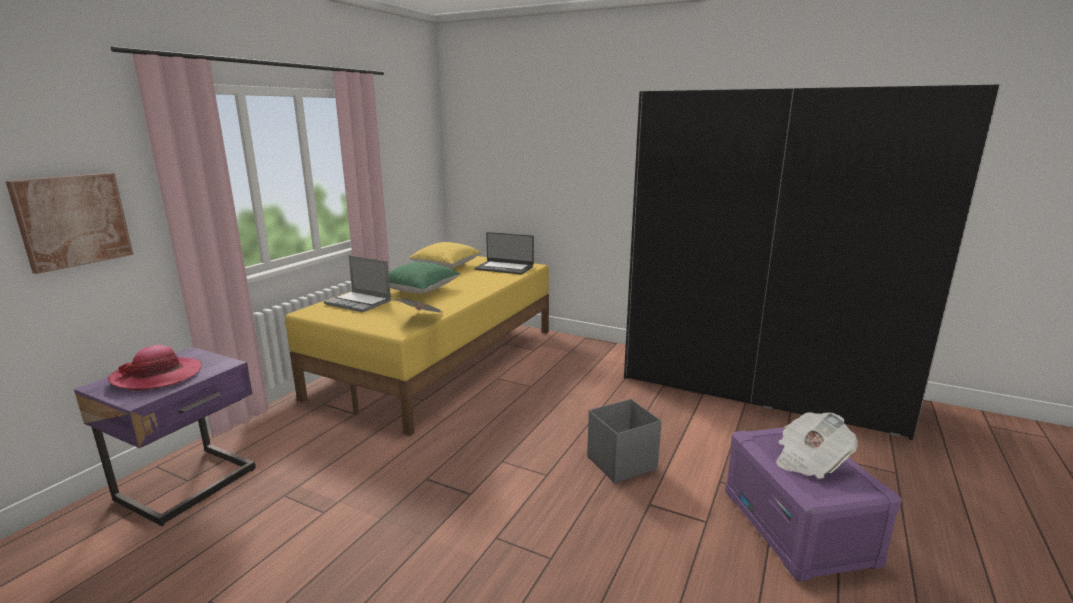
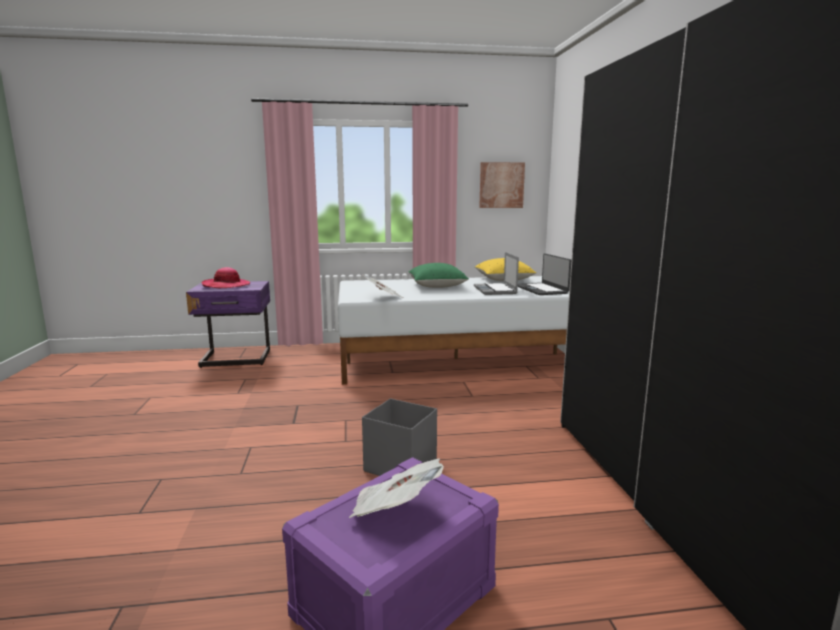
camera: 55 degrees right, 5 degrees down
picture [6,173,133,274] -> picture moved to [479,162,525,208]
yellow bed [285,256,549,436] -> white bed [338,276,569,385]
laptop [324,255,391,312] -> laptop moved to [474,252,519,295]

